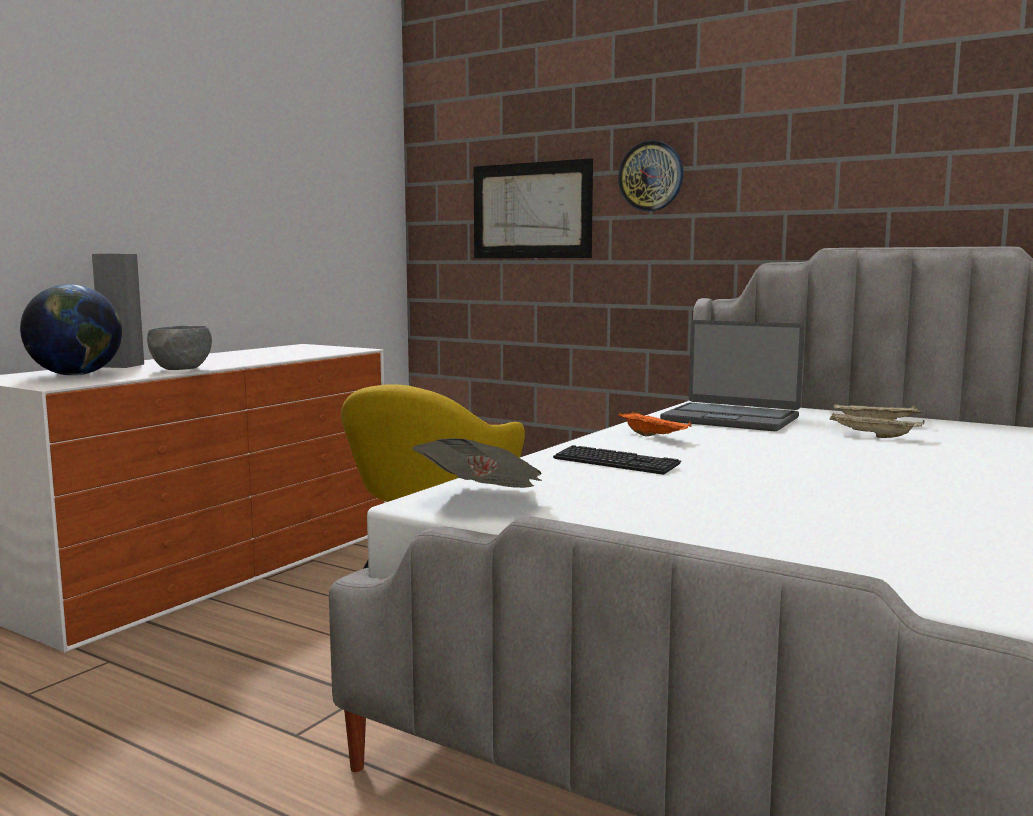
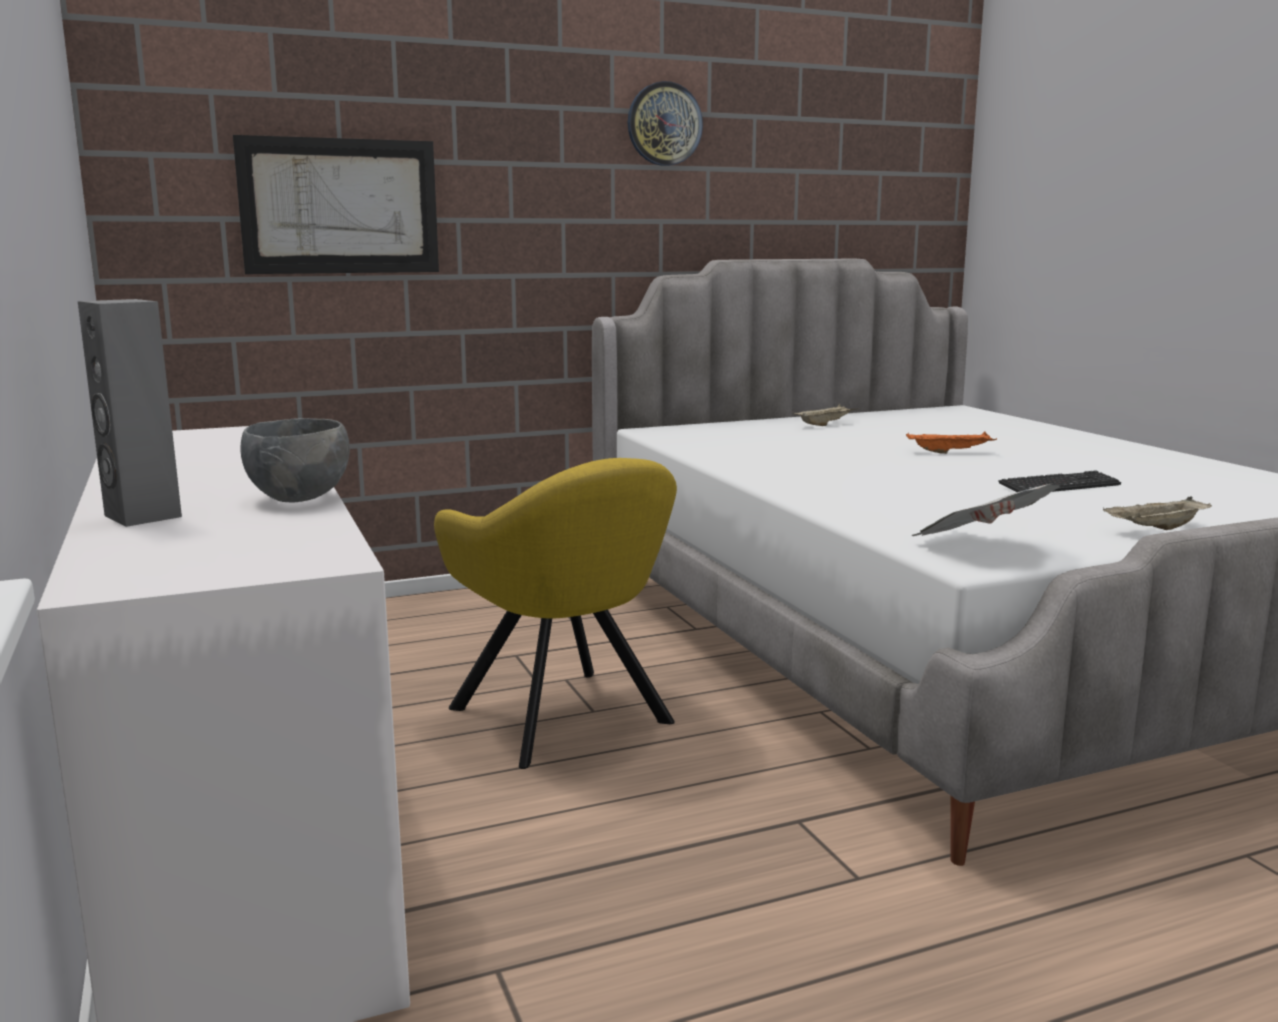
camera: 55 degrees left, 5 degrees up
globe [20,284,122,376] -> none
keyboard [553,445,681,475] -> keyboard moved to [998,470,1121,492]
wall clock [618,140,683,211] -> wall clock moved to [628,81,703,166]
orange tray [618,412,692,436] -> orange tray moved to [906,432,997,454]
laptop [660,320,804,431] -> none
beige tray [830,412,924,438] -> beige tray moved to [1103,496,1212,530]

